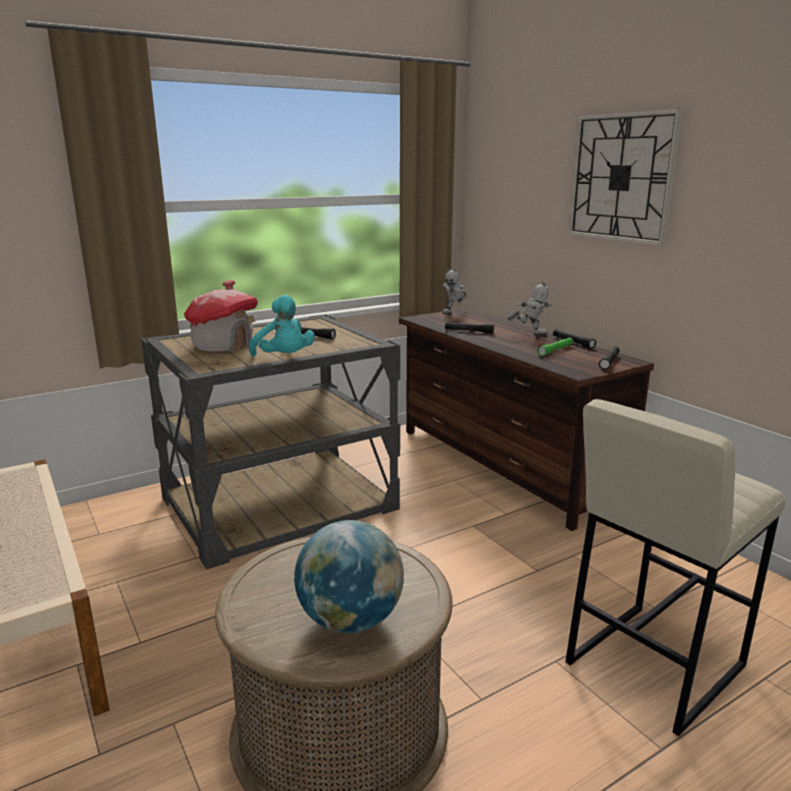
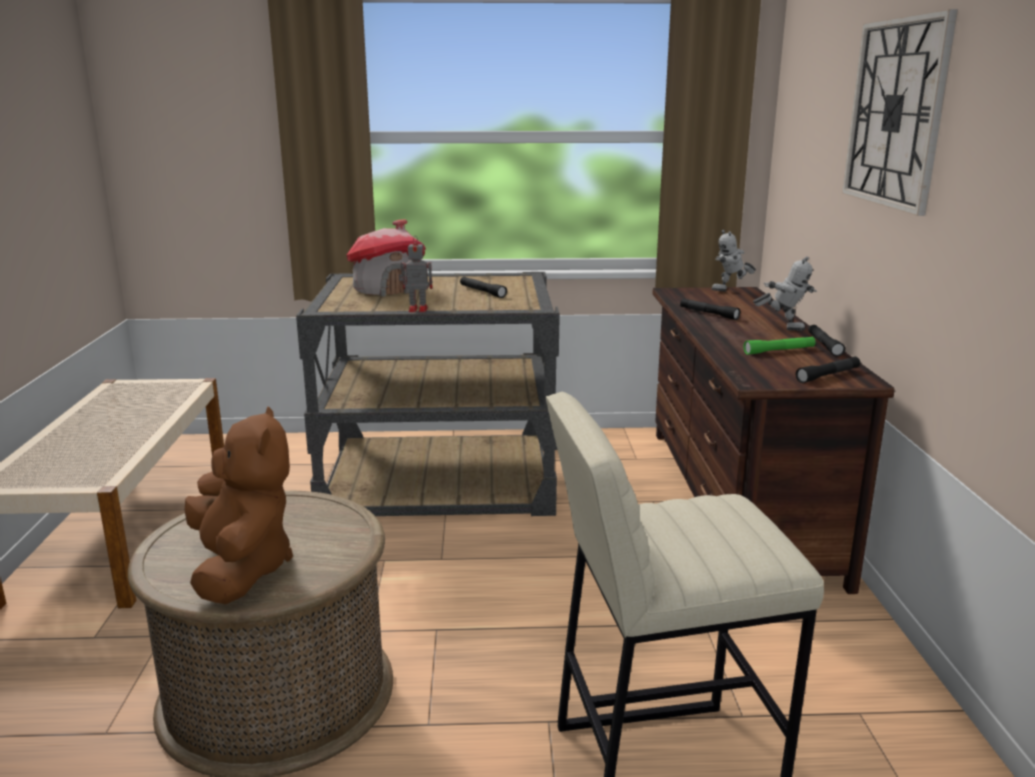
camera: 30 degrees right, 0 degrees up
turquoise plush toy [249,295,315,356] -> toy robot [399,236,433,312]
globe [294,520,404,633] -> brown plush toy [184,406,293,604]

